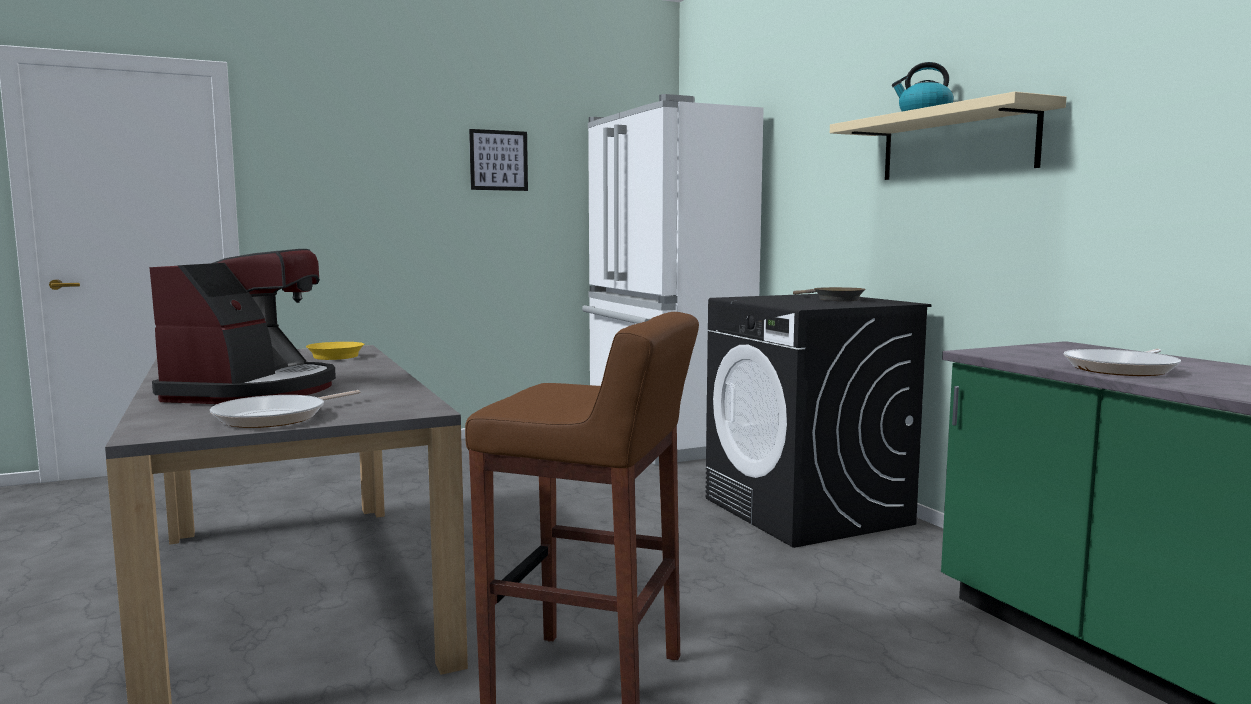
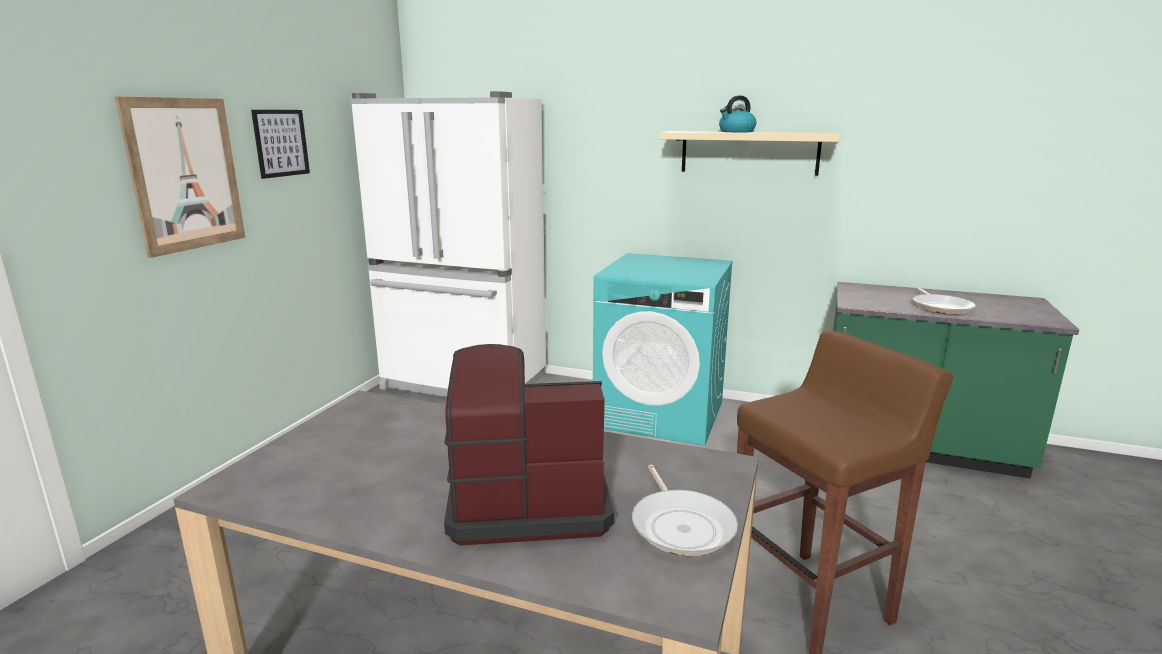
camera: 45 degrees left, 10 degrees up
coffee machine [149,249,336,404] -> coffee machine turned 60 degrees counterclockwise [444,344,614,546]
yellow frying pan [306,342,364,360] -> none
black washing machine [705,294,931,548] -> turquoise washing machine [593,253,733,446]
brown frying pan [793,287,866,301] -> none
none -> picture [115,96,245,258]

